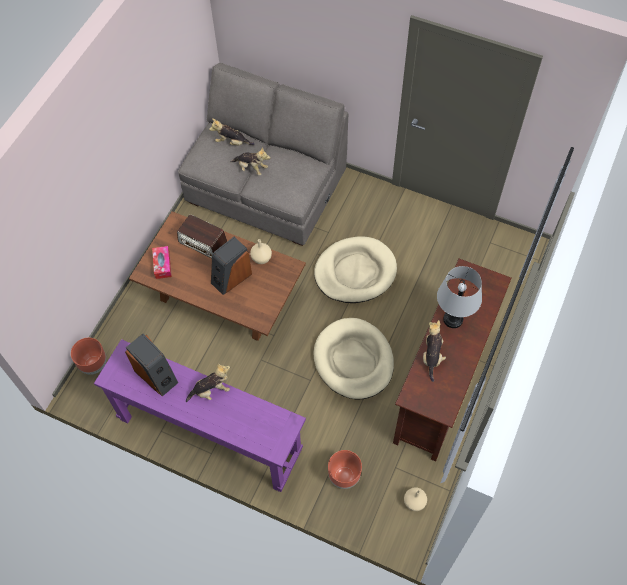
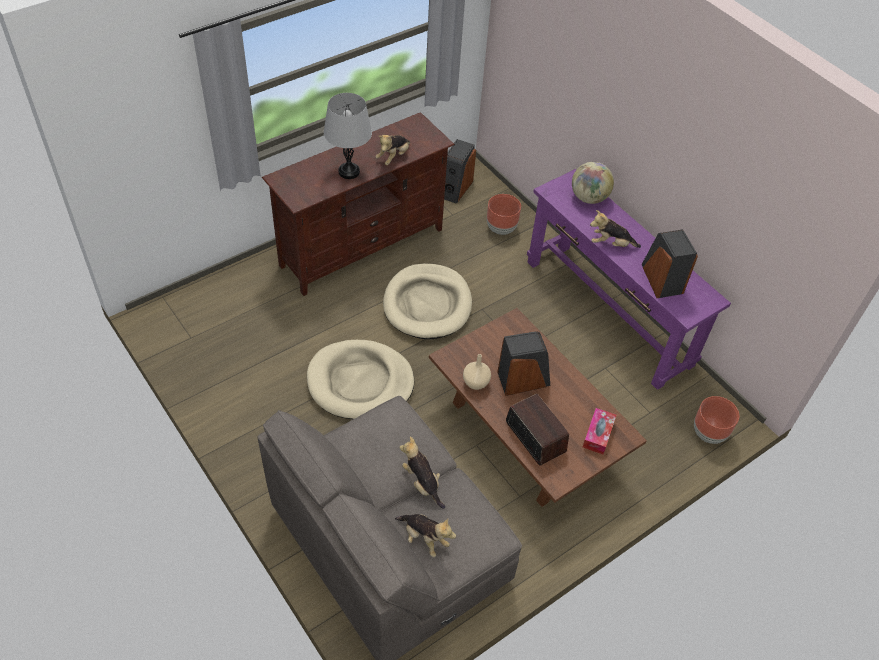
camera: 155 degrees left, 10 degrees down
beige vase [404,487,427,511] -> speaker [444,139,476,204]
none -> globe [572,162,614,204]

